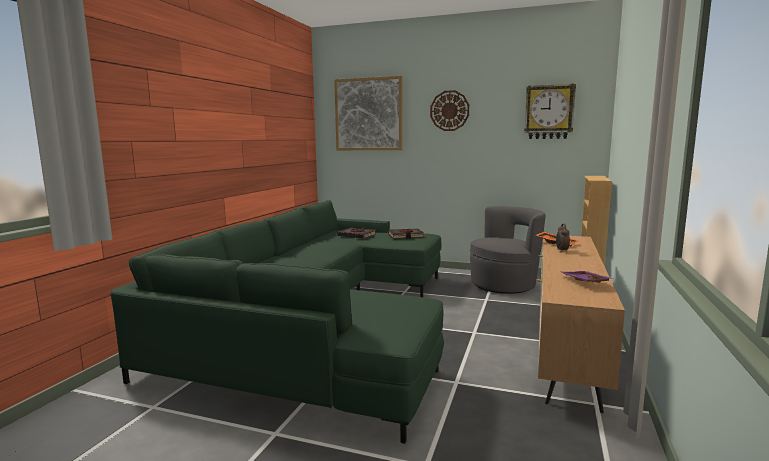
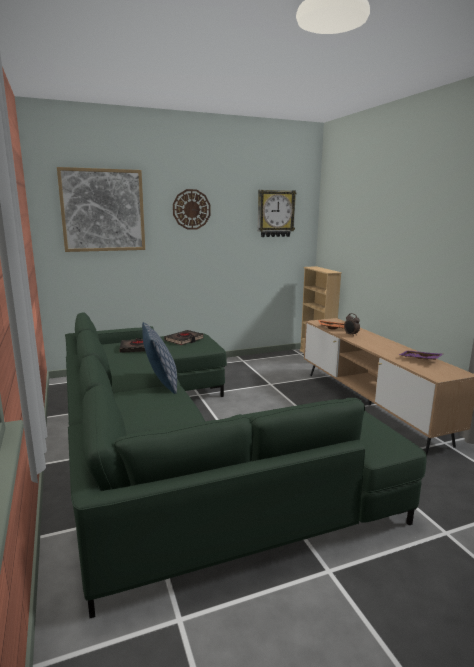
camera: 40 degrees left, 5 degrees up
grey armchair [470,206,545,294] -> none
none -> pillow [142,322,177,394]

